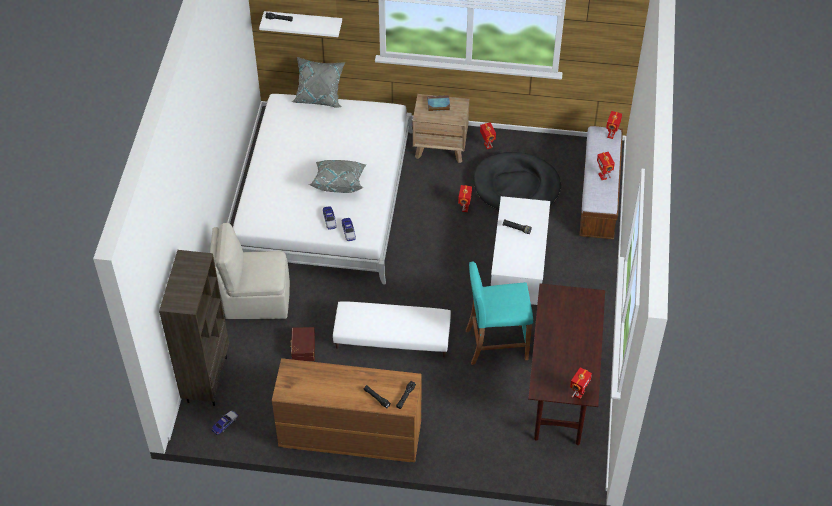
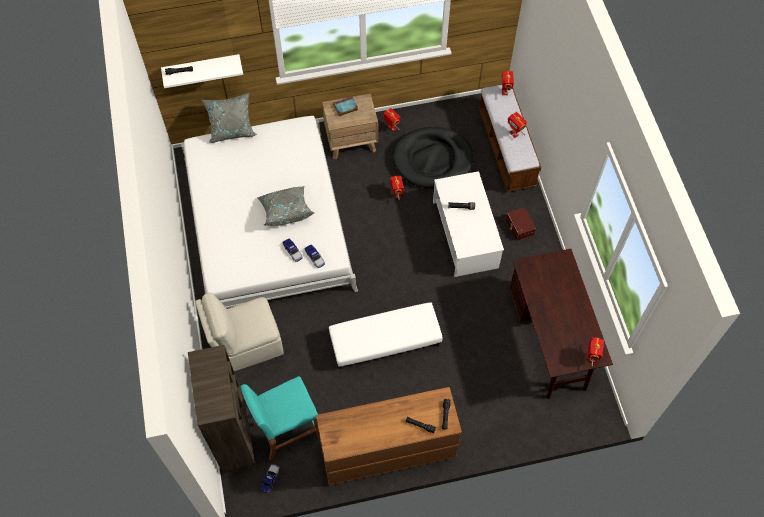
camera: 20 degrees left, 10 degrees up
brown storage box [290,327,315,361] -> brown storage box moved to [506,207,536,241]
turquoise stool [466,261,533,365] -> turquoise stool moved to [240,376,320,461]

